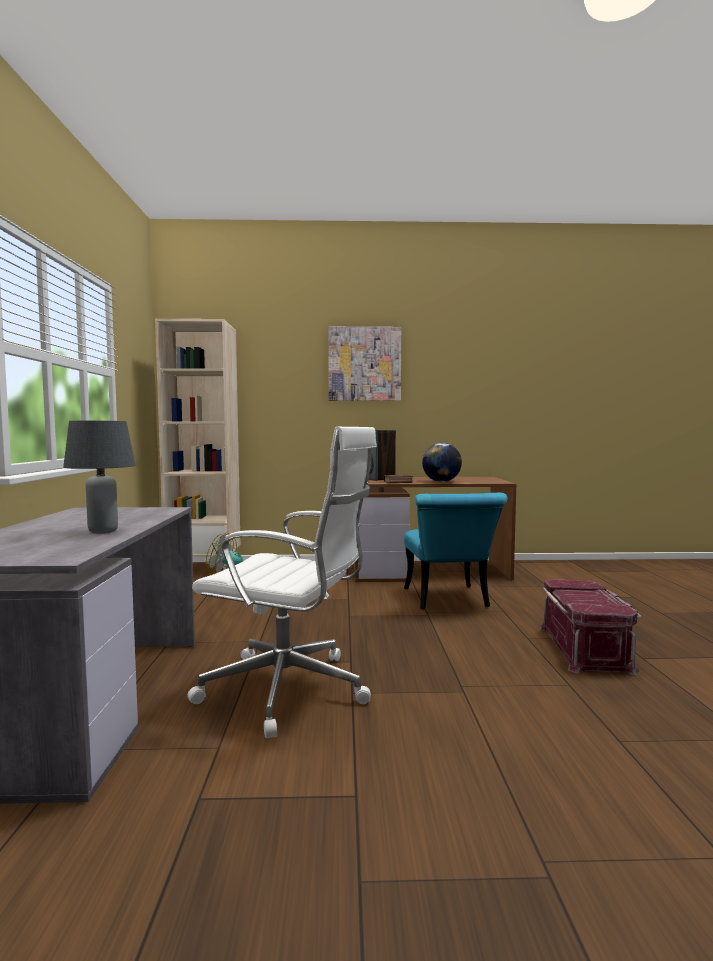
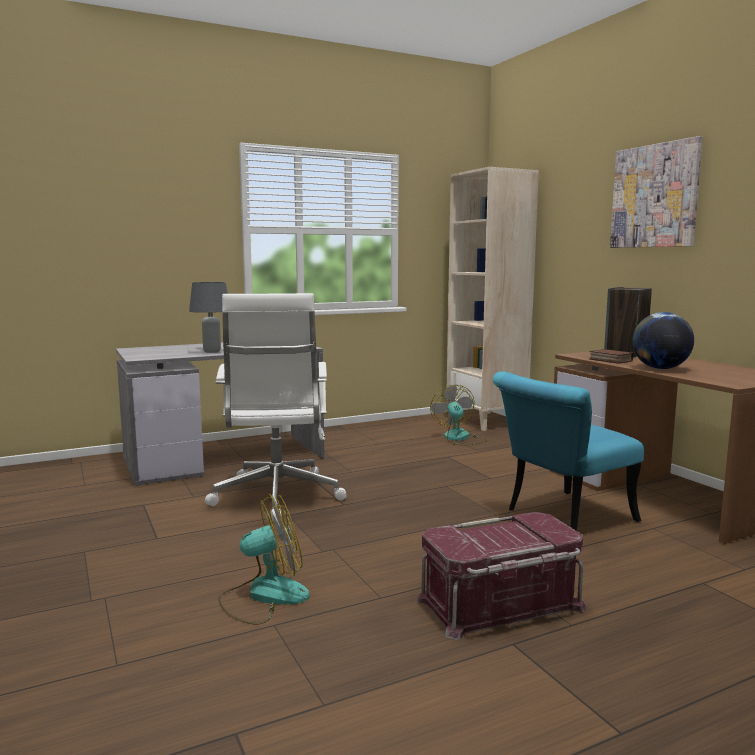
camera: 65 degrees right, 5 degrees up
none -> fan [218,493,310,625]

